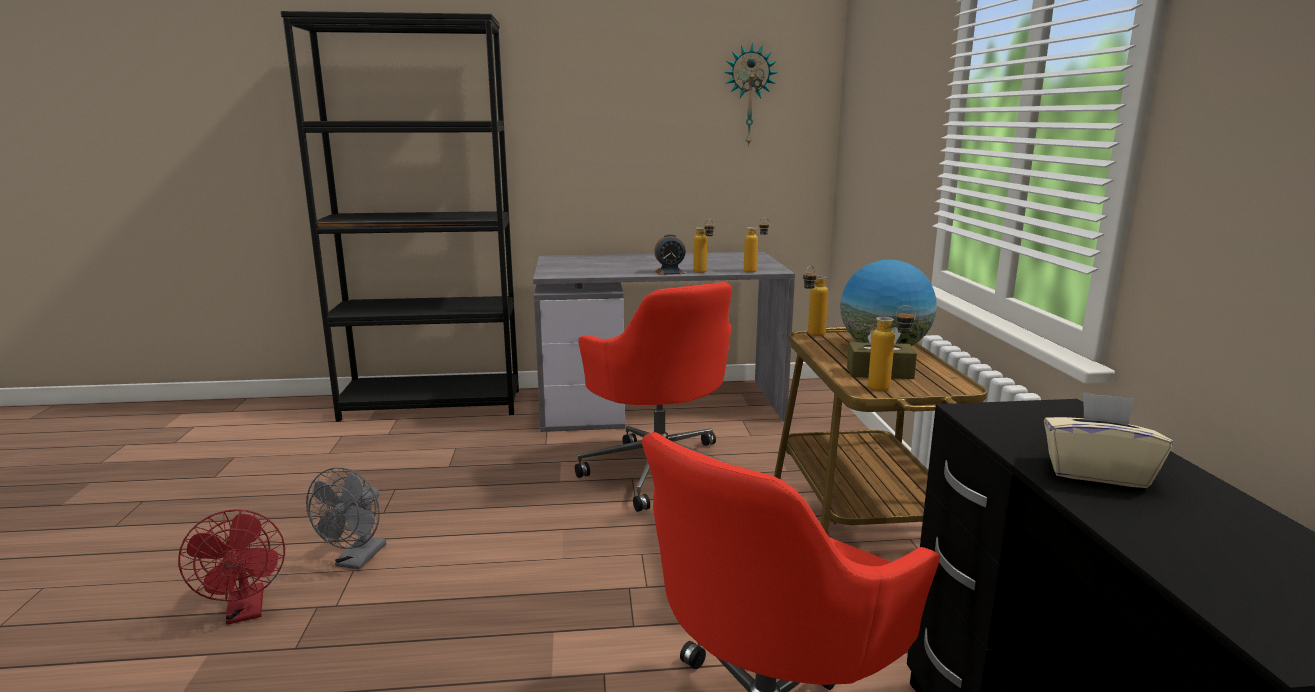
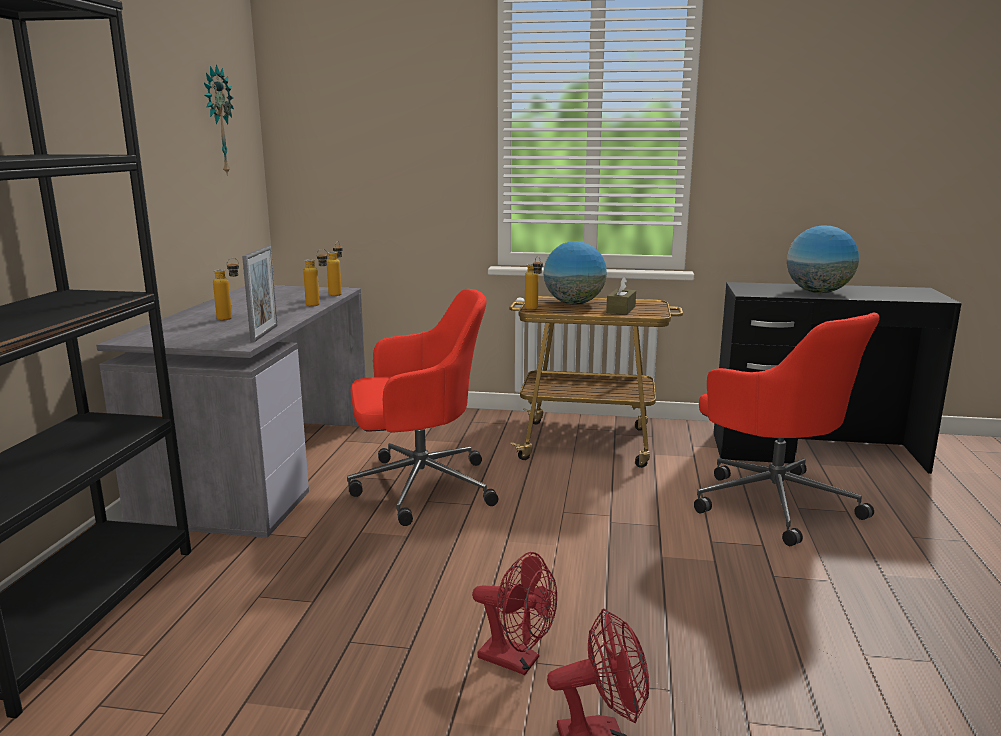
camera: 75 degrees left, 0 degrees up
grey fan [306,467,386,570] -> red fan [472,552,557,675]
alarm clock [654,234,686,275] -> none
bottle [868,305,916,391] -> bottle moved to [213,258,239,320]
beige tissue box [1044,392,1173,488] -> globe [787,225,859,293]
none -> picture frame [242,246,278,343]

